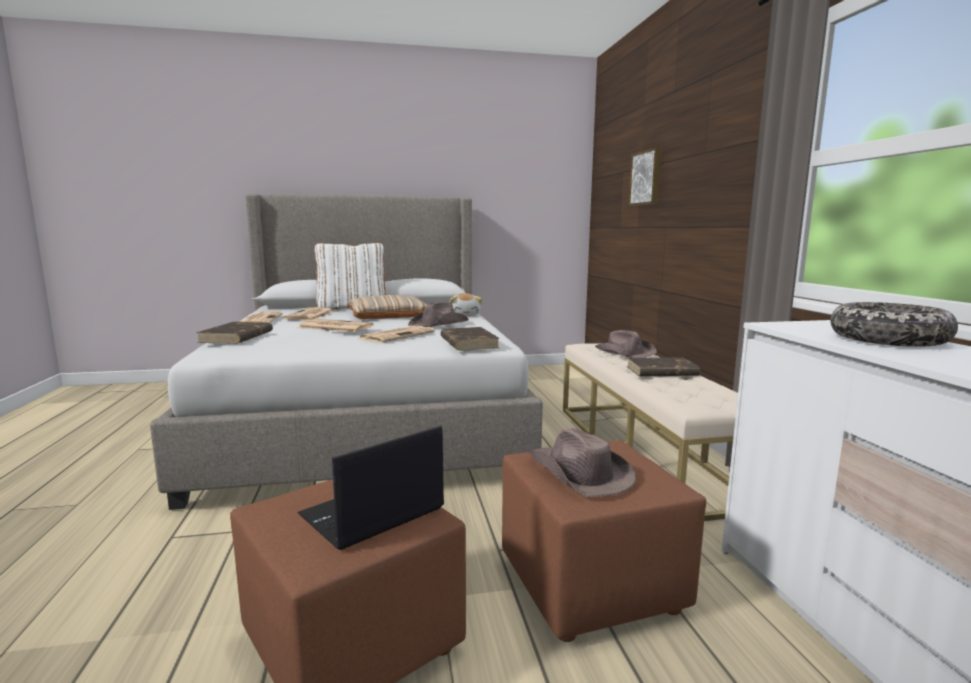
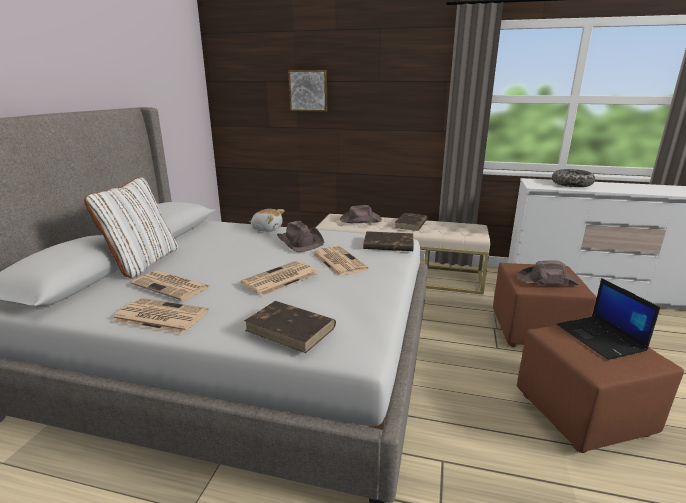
camera: 65 degrees left, 10 degrees up
beige pillow [349,295,426,319] -> none

